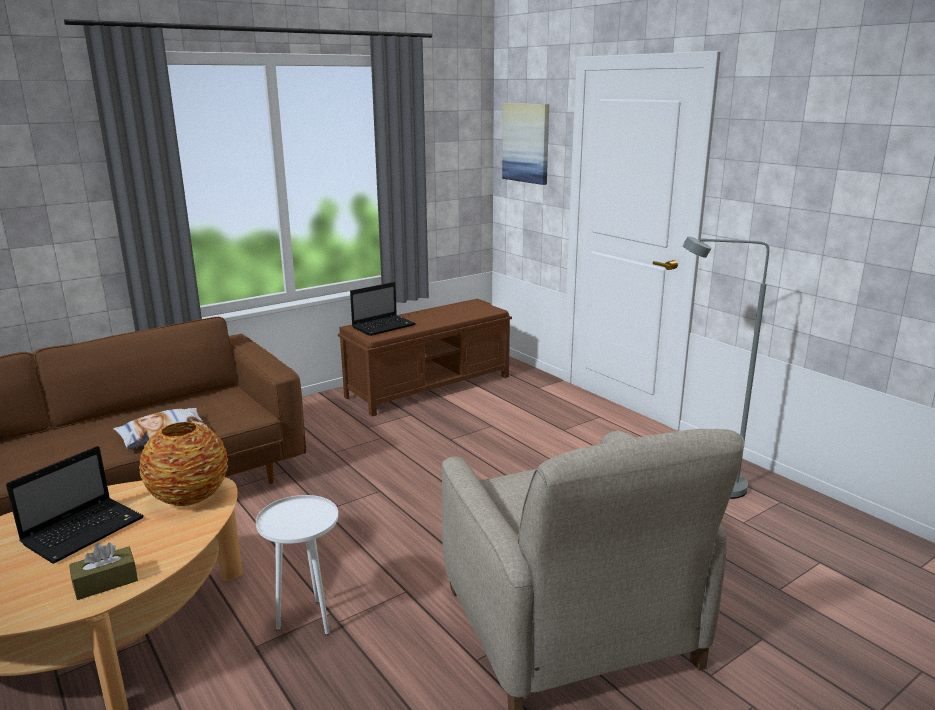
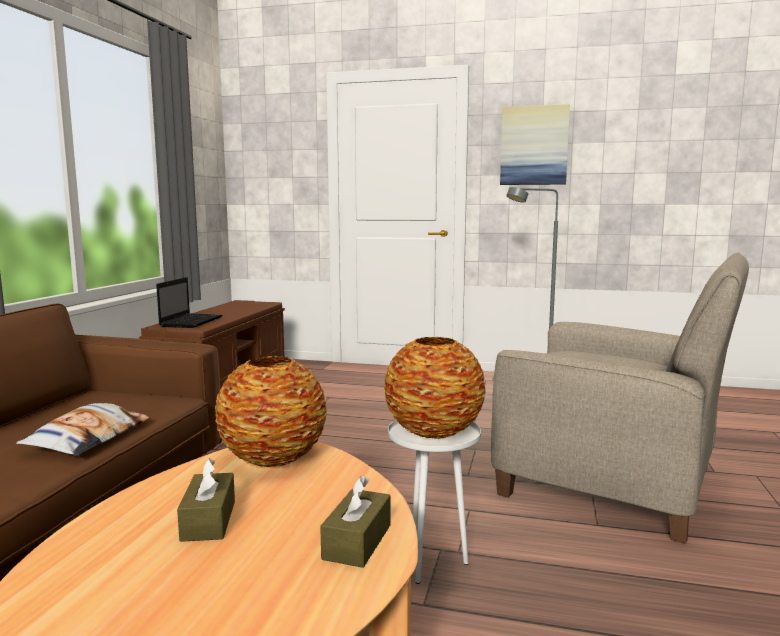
camera: 40 degrees left, 10 degrees down
laptop [6,446,144,564] -> brown tissue box [177,458,235,542]
picture [502,103,549,185] -> picture moved to [500,104,570,185]
none -> vase [384,337,486,439]

